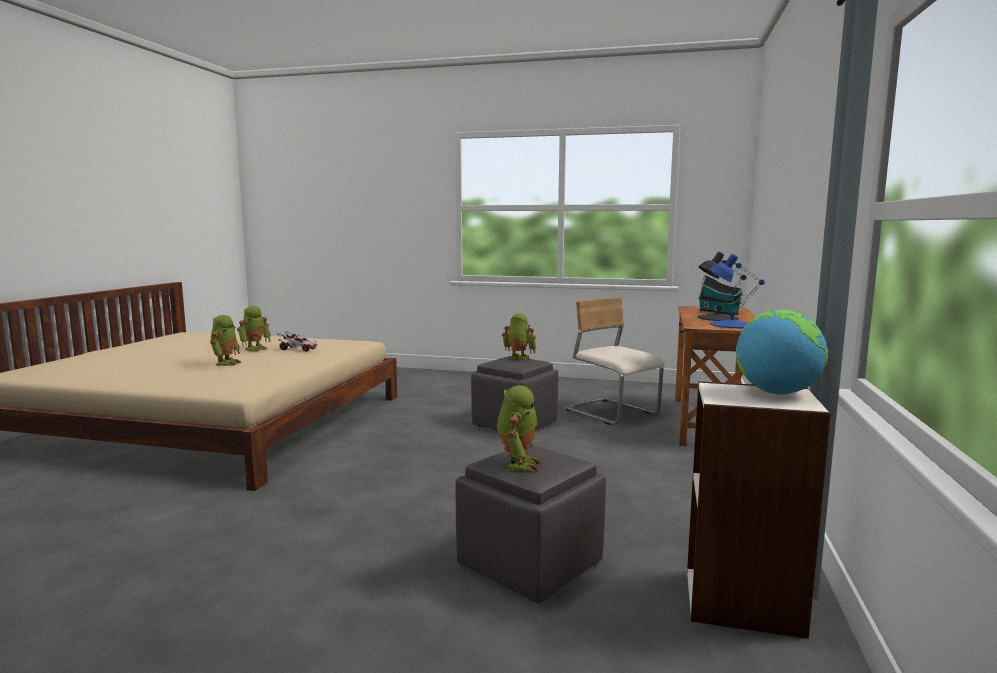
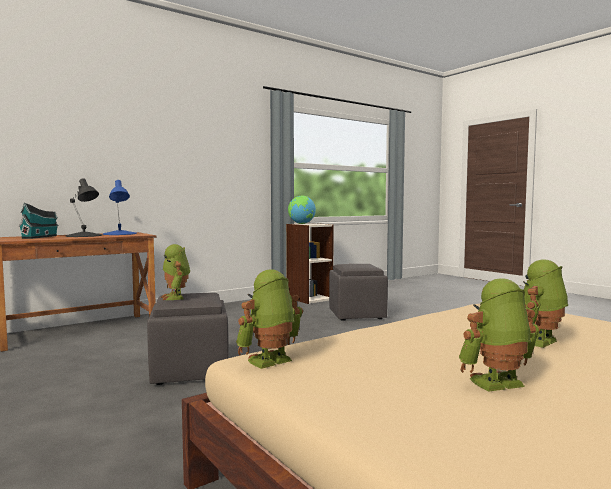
camera: 140 degrees left, 5 degrees down
toy car [277,331,317,352] -> none
toy robot [497,385,541,472] -> toy robot moved to [236,269,303,369]
beige chair [565,297,664,425] -> none

